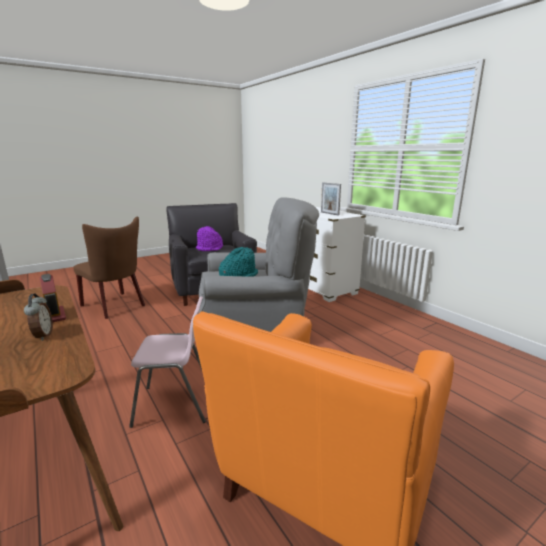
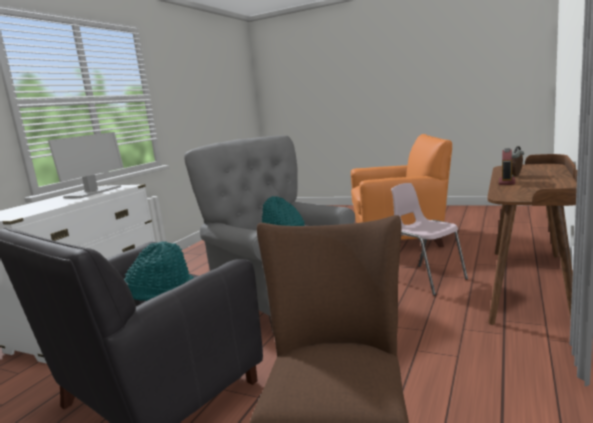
camera: 120 degrees left, 5 degrees down
purple hat [196,226,223,251] -> turquoise hat [124,241,194,301]
picture frame [321,183,341,216] -> monitor [48,132,124,198]

